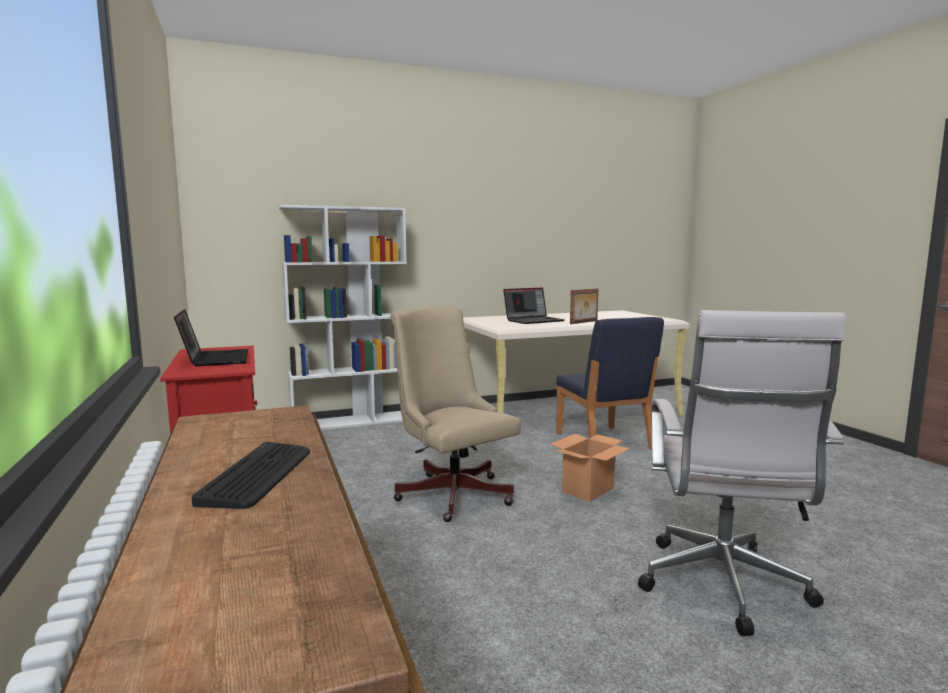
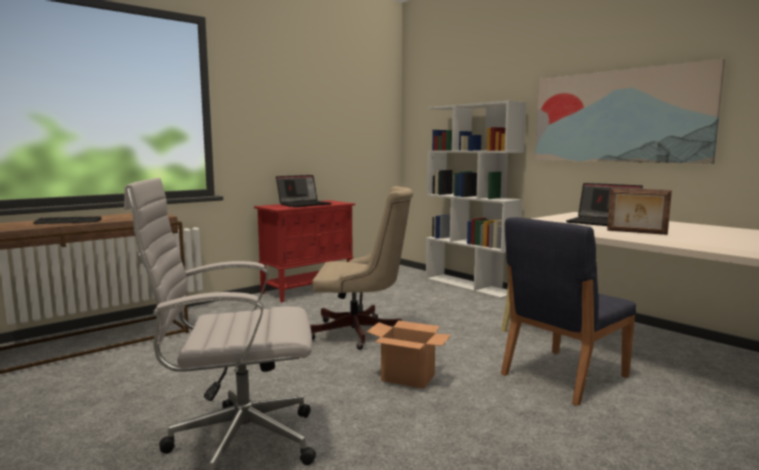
camera: 70 degrees right, 0 degrees up
beige office chair [390,307,521,522] -> beige office chair turned 60 degrees clockwise [310,186,413,350]
none -> picture [535,59,725,164]

